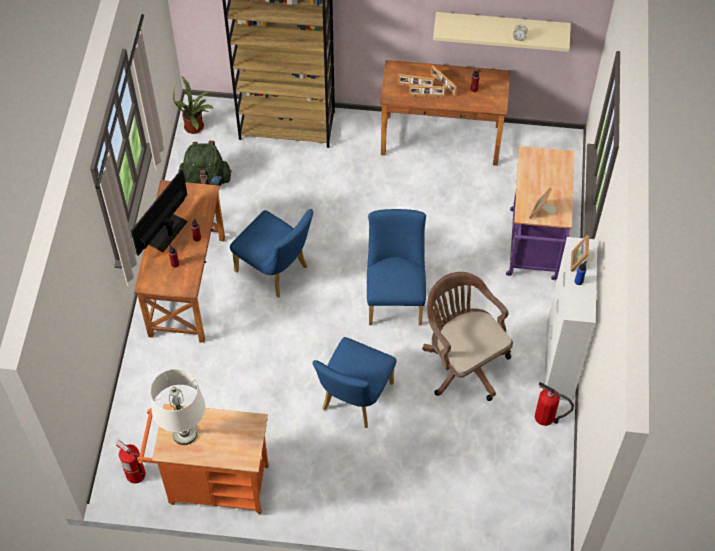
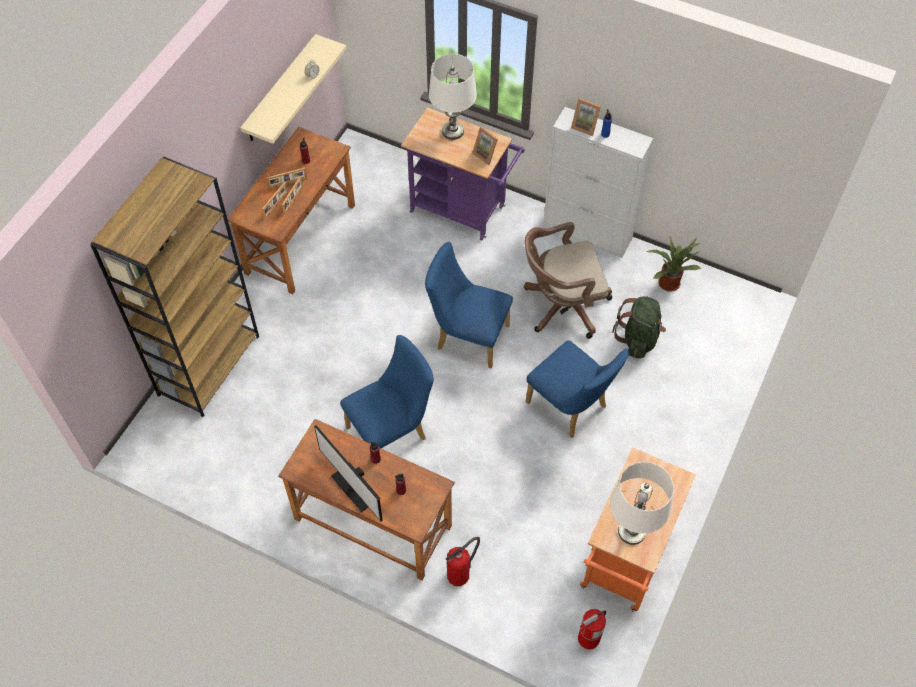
camera: 70 degrees left, 0 degrees up
potted plant [173,76,214,134] -> potted plant moved to [647,237,701,292]
green backpack [178,141,232,186] -> green backpack moved to [612,296,666,359]
fire extinguisher [535,382,574,426] -> fire extinguisher moved to [446,537,480,586]
none -> white table lamp [429,54,477,140]

